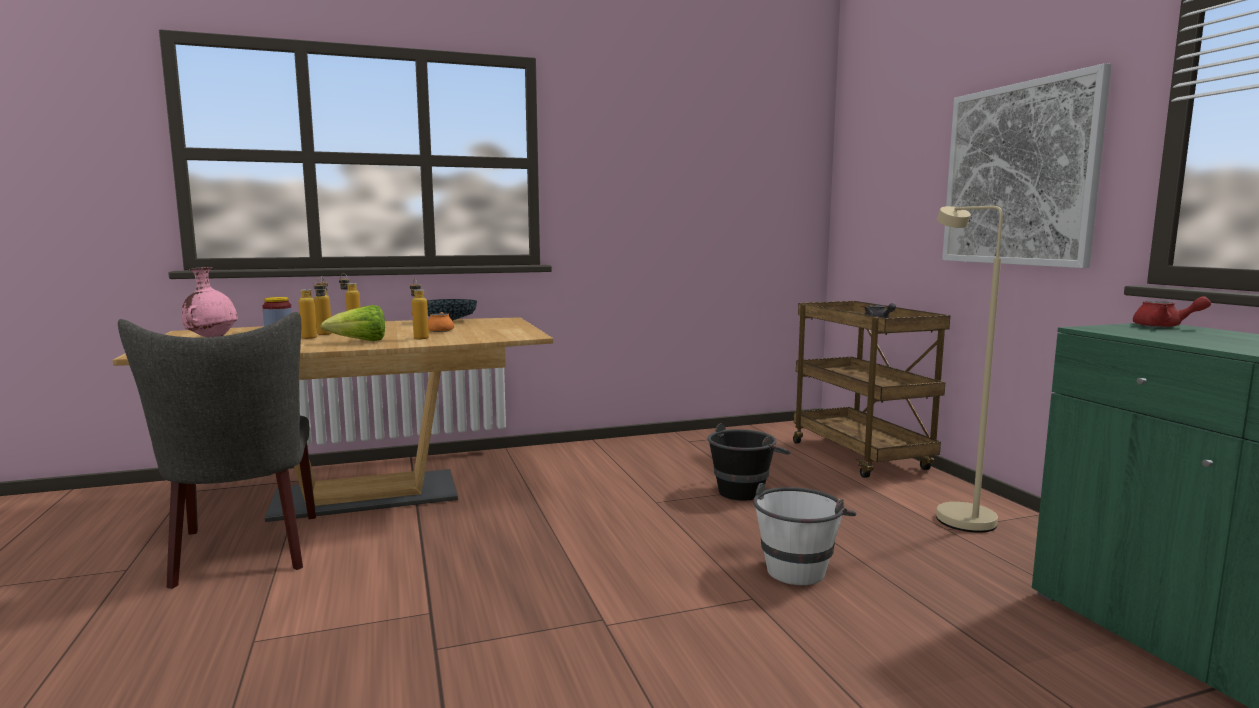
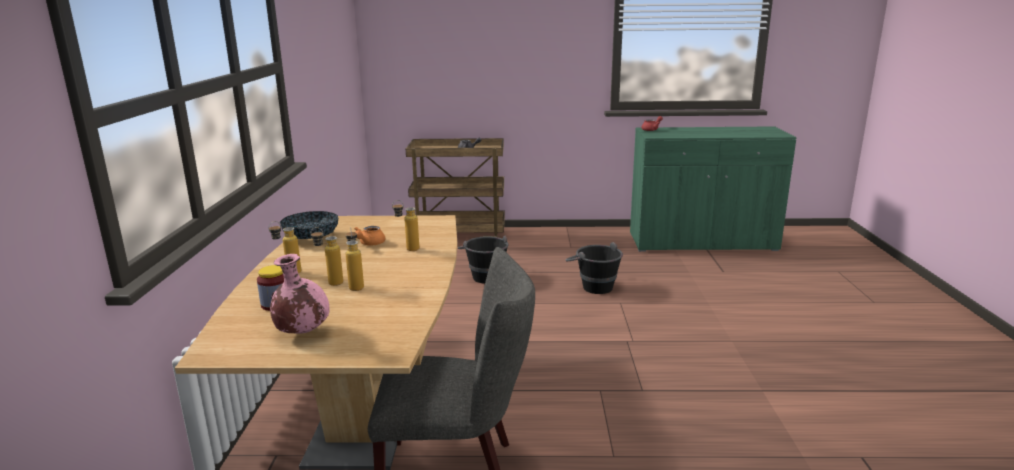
camera: 70 degrees left, 10 degrees up
lettuce [321,305,385,341] -> none
white bucket [753,483,856,585] -> black bucket [565,242,623,294]
beige floor lamp [936,206,1003,533] -> none
picture [942,63,1112,268] -> none

